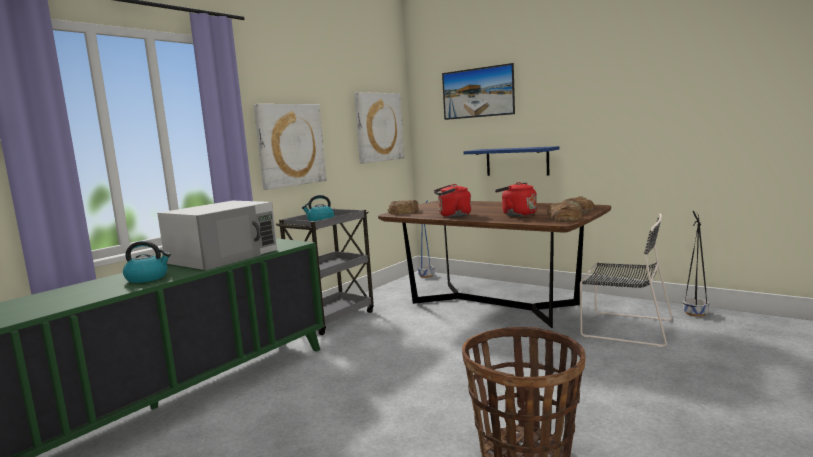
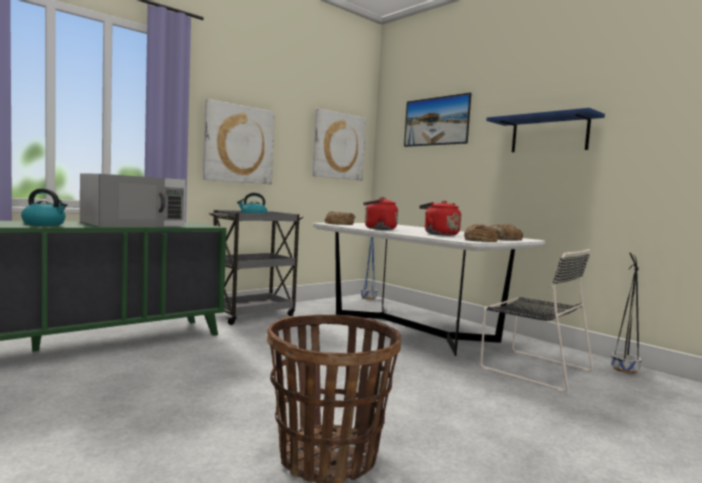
camera: 10 degrees right, 5 degrees down
brown dining table [378,201,611,328] -> white dining table [312,223,546,356]
blue shelf [464,146,559,176] -> blue shelf moved to [486,108,605,152]

